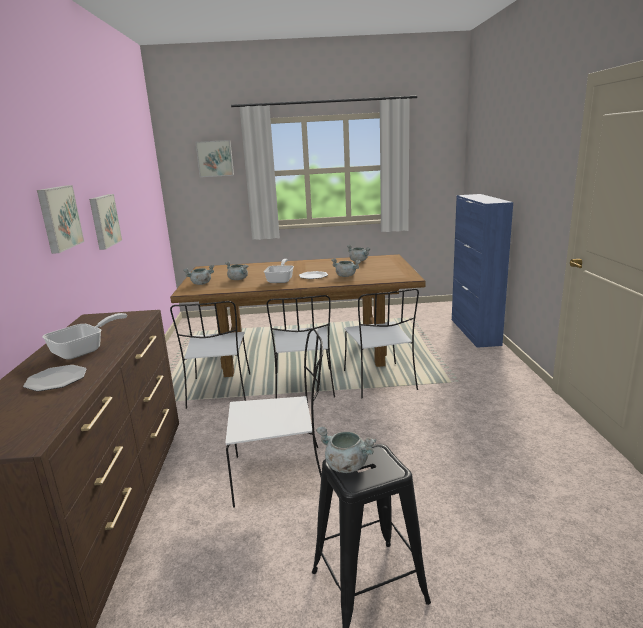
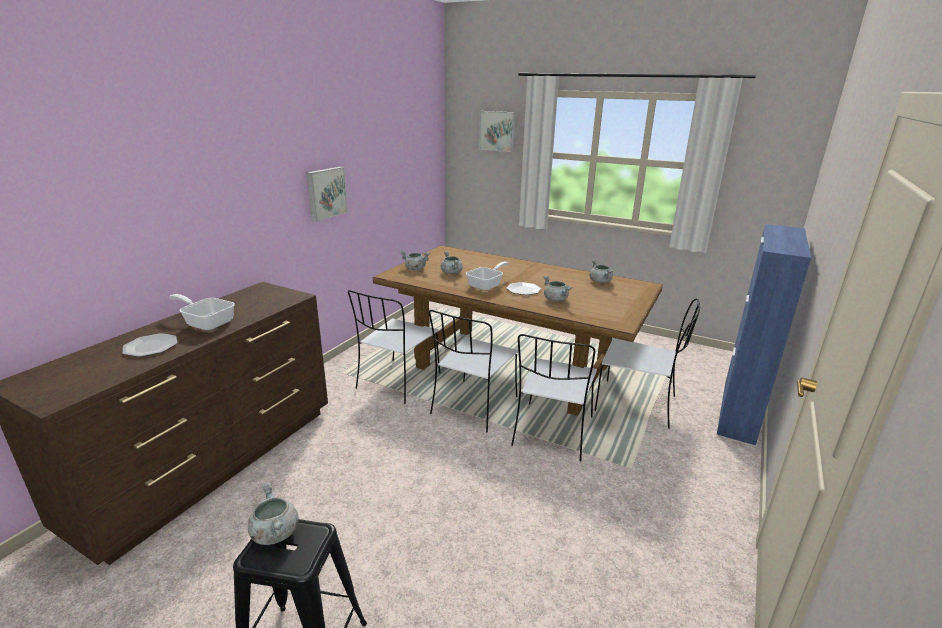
camera: 30 degrees right, 5 degrees up
picture [37,185,84,254] -> none
frying pan [42,313,127,360] -> frying pan turned 135 degrees counterclockwise [169,294,235,330]
white chair [225,329,323,508] -> white chair moved to [595,298,700,429]

